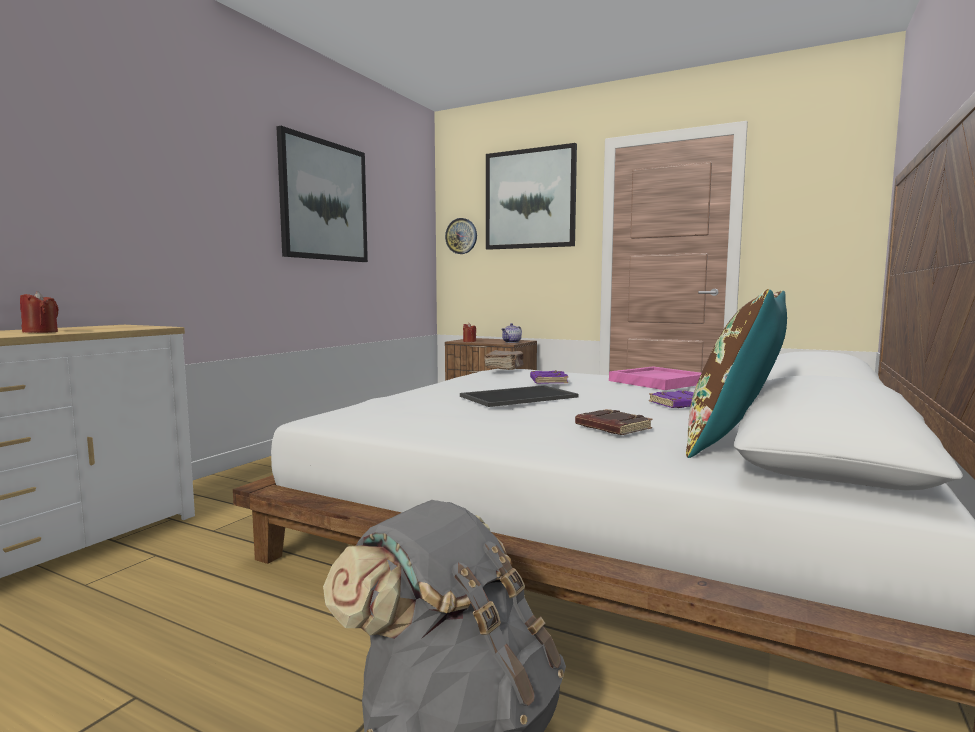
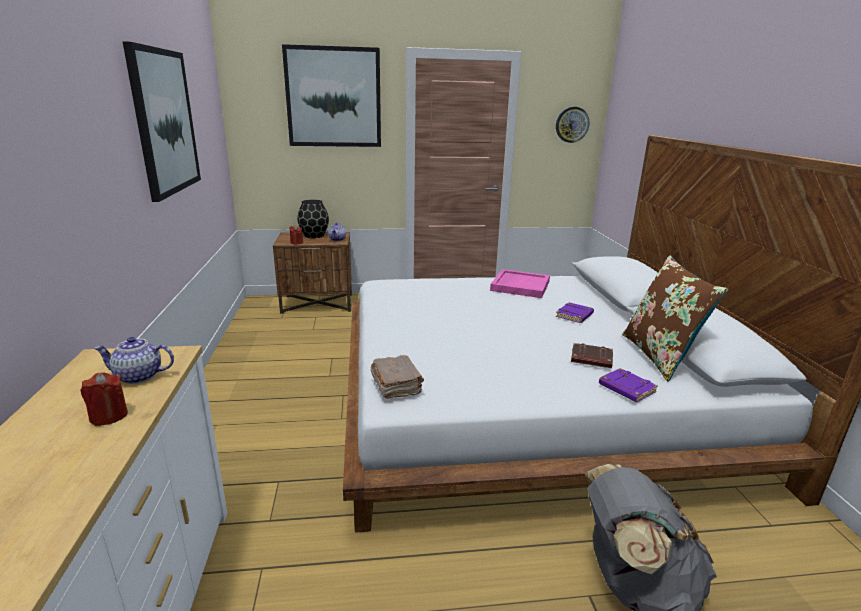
camera: 35 degrees left, 15 degrees up
wall clock [445,218,477,254] -> wall clock moved to [556,107,590,143]
tray [460,385,579,407] -> none
brown book [484,350,524,370] -> brown book moved to [370,355,424,399]
purple book [530,370,568,384] -> purple book moved to [599,368,658,402]
none -> teapot [93,337,174,384]
none -> black vase [298,200,329,238]

